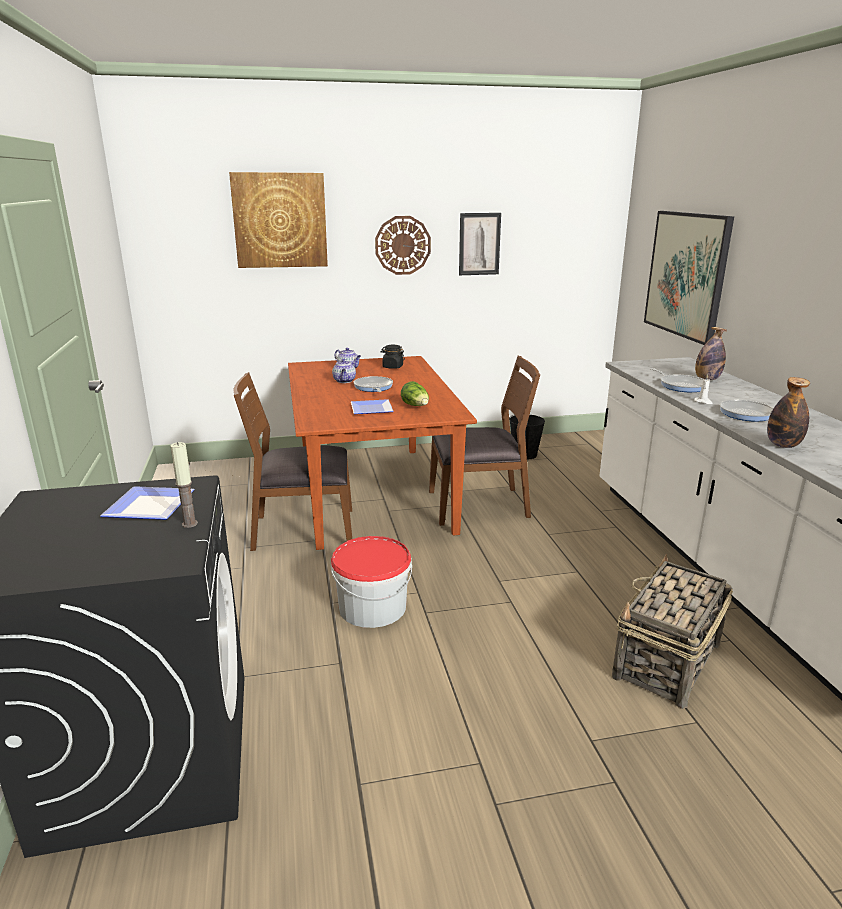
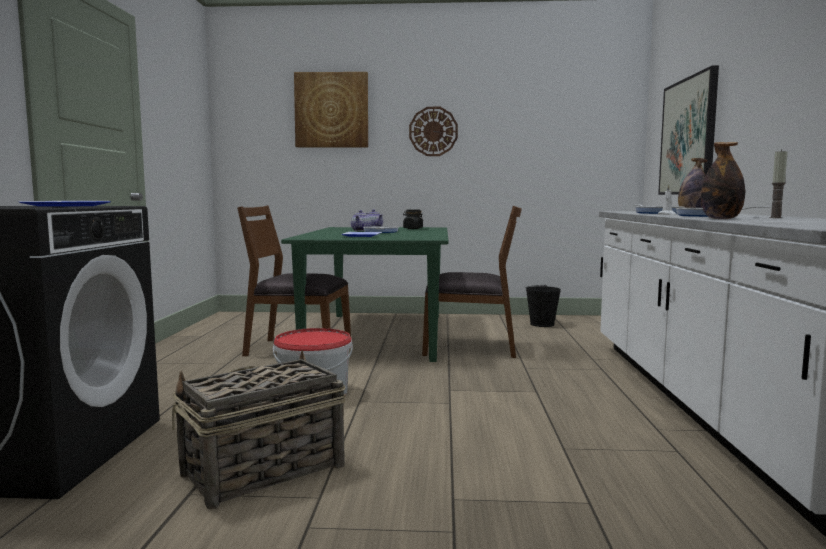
camera: 15 degrees right, 15 degrees down
candle [171,442,198,528] -> candle moved to [769,150,787,218]
brown dining table [288,356,477,550] -> green dining table [281,227,449,362]
lettuce [401,381,429,406] -> none
picture [459,213,501,275] -> none
basket [612,554,733,709] -> basket moved to [172,350,346,509]

